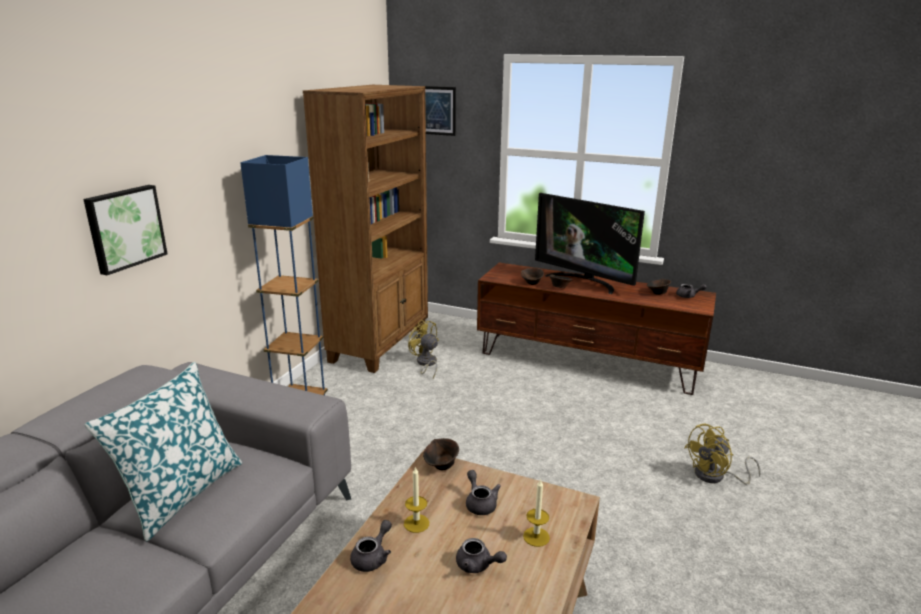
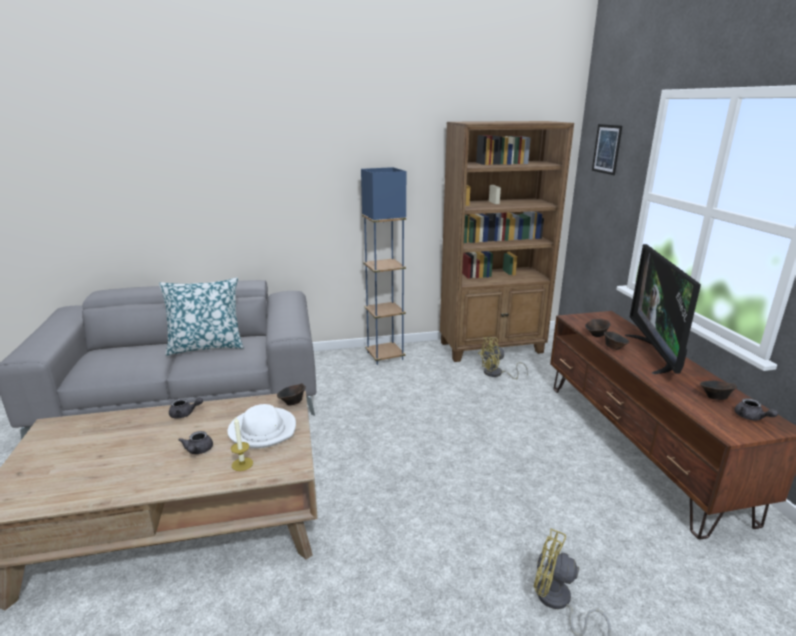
camera: 55 degrees right, 0 degrees up
picture [83,185,168,275] -> none
candle [404,466,429,533] -> none
yellow fan [408,320,439,378] -> yellow fan turned 120 degrees counterclockwise [478,337,528,379]
grey teapot [466,470,501,515] -> white hat [227,404,296,448]

